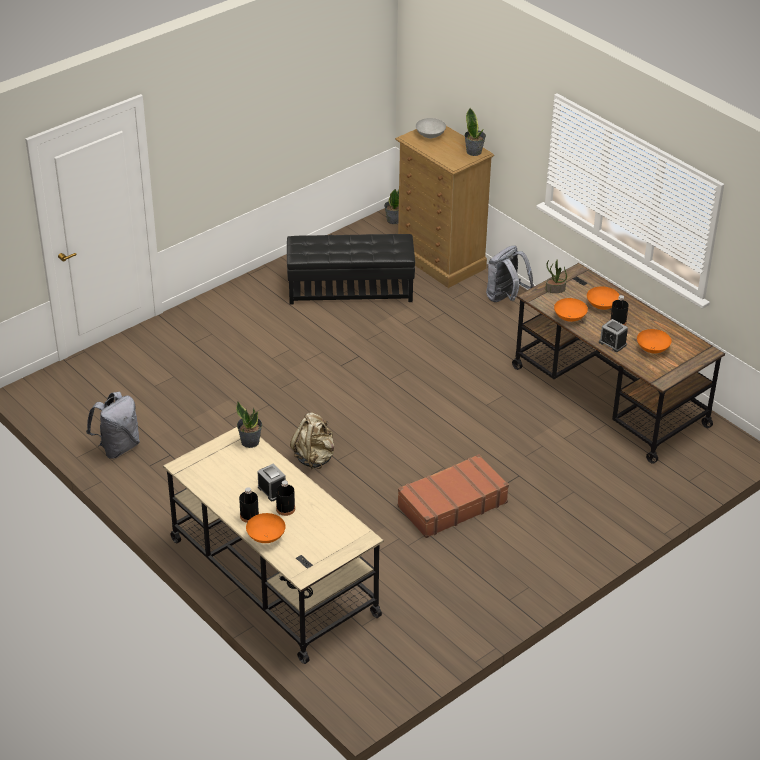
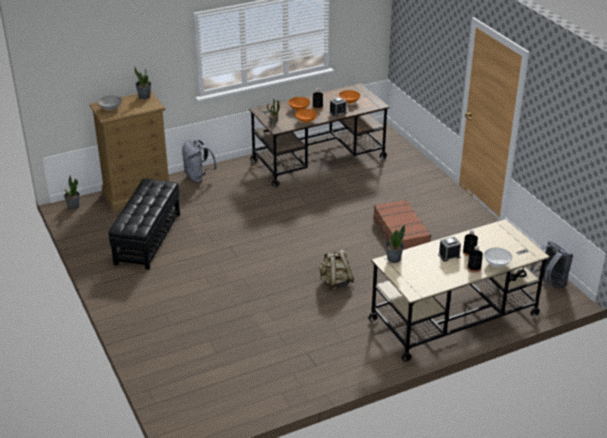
camera: 75 degrees left, 5 degrees down
grey backpack [86,392,140,459] -> grey backpack moved to [530,241,573,289]
orange bowl [246,513,286,543] -> white bowl [484,247,512,267]

